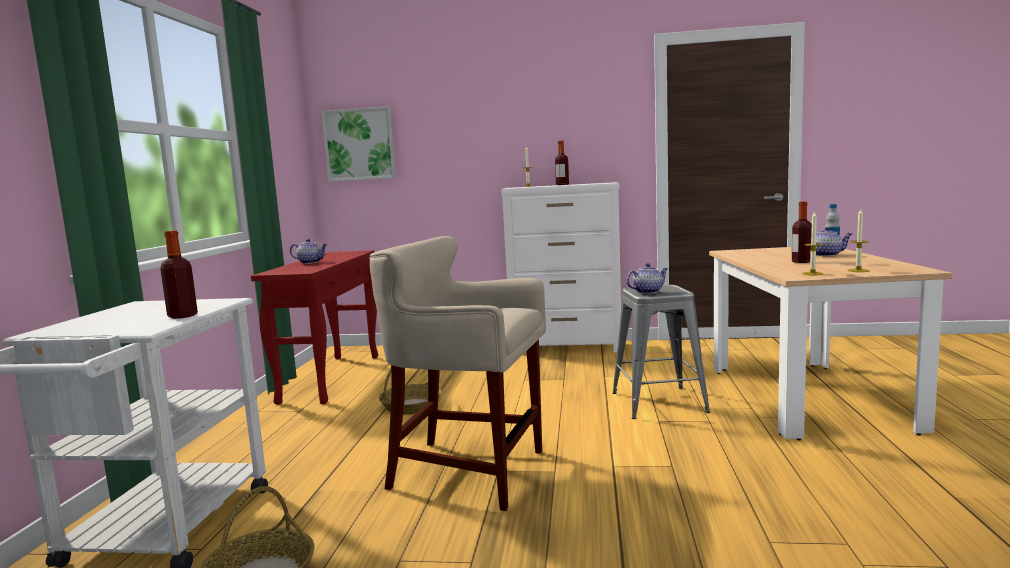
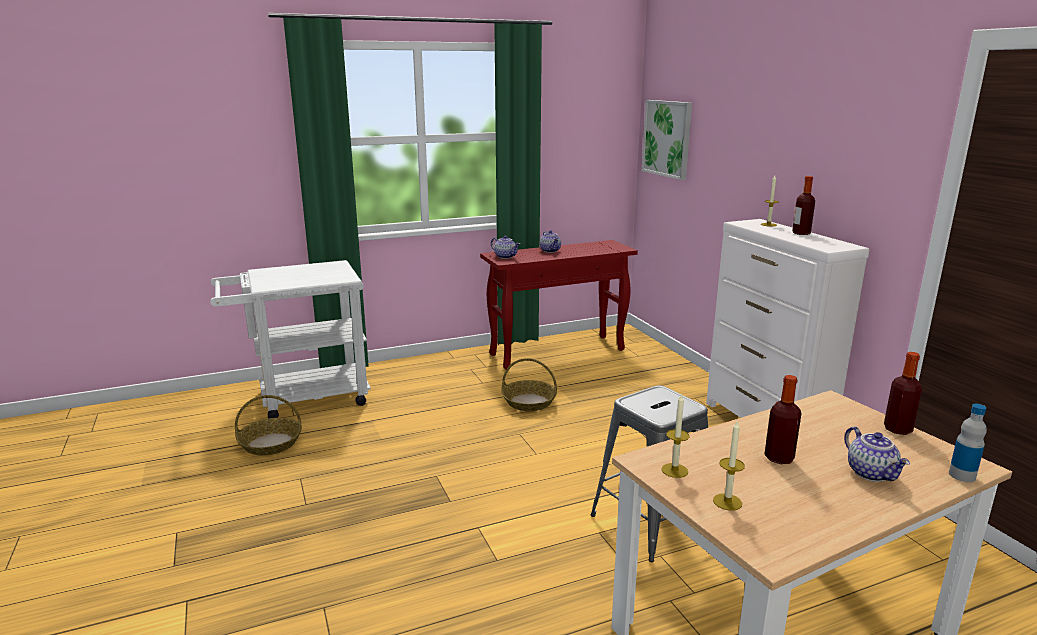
camera: 60 degrees right, 10 degrees up
bottle [160,230,198,319] -> bottle moved to [884,352,922,435]
beige stool [370,236,546,511] -> none
teapot [626,263,668,294] -> teapot moved to [491,235,520,259]

